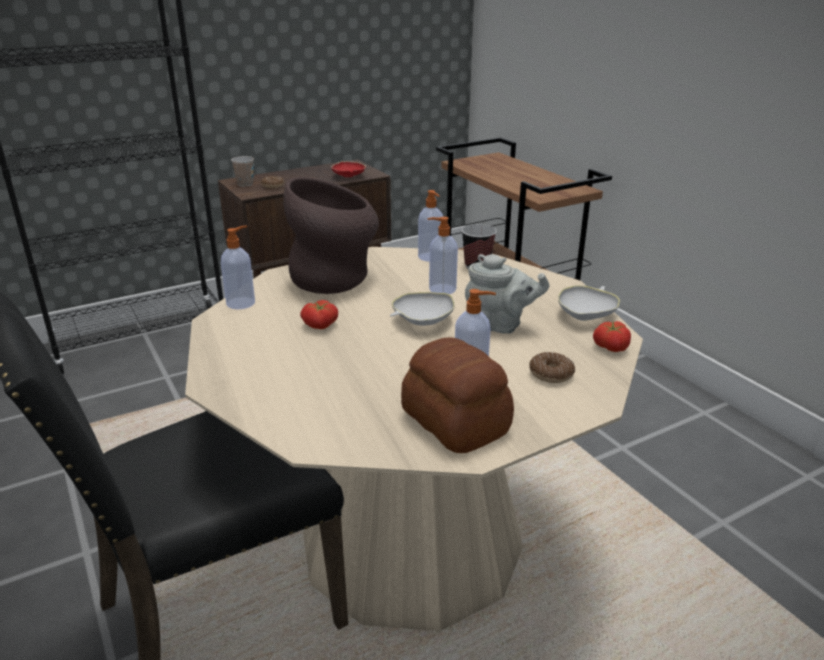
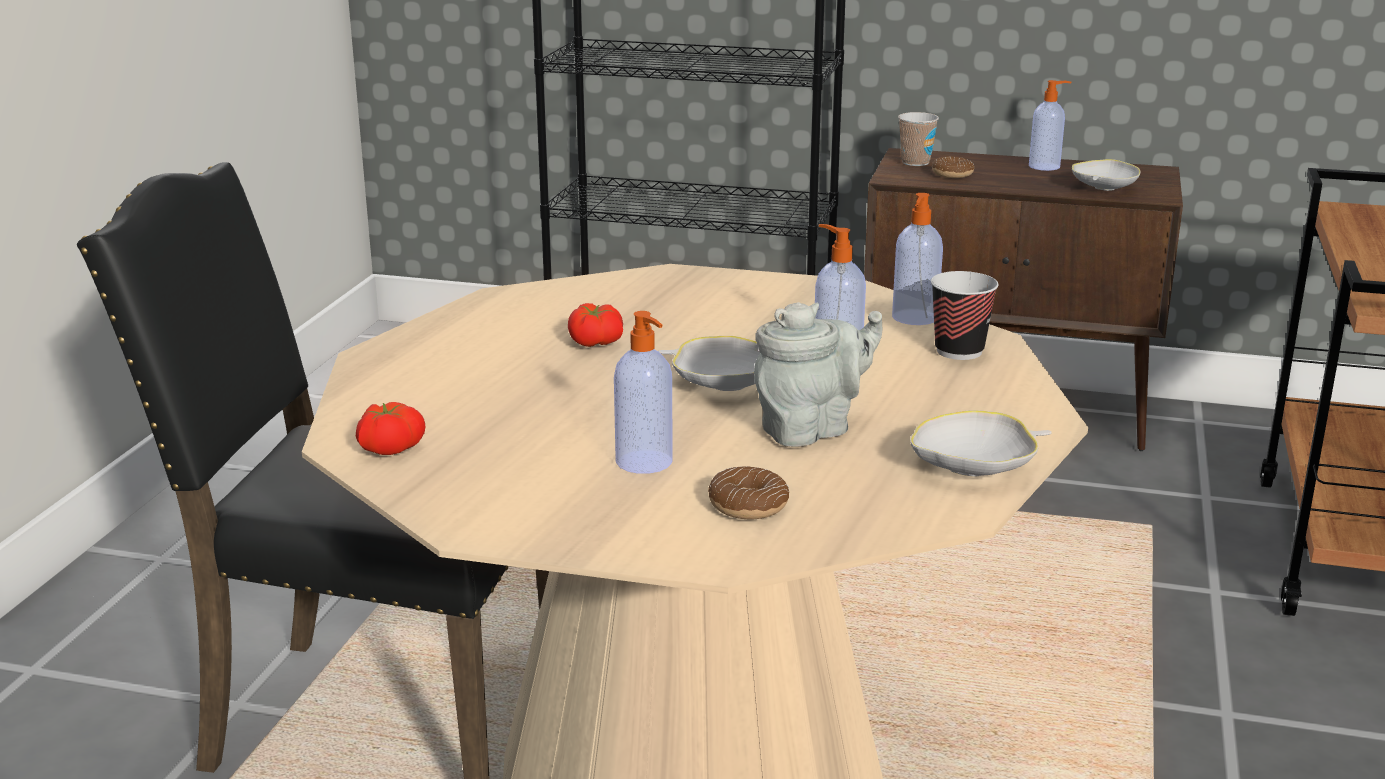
camera: 45 degrees right, 5 degrees down
soap dispenser [221,226,255,309] -> soap dispenser moved to [1029,80,1071,171]
brown vase [283,177,379,294] -> none
red bowl [331,161,366,177] -> white bowl [1072,159,1140,191]
bread [401,337,514,453] -> none
grey teapot [465,254,549,334] -> grey teapot turned 90 degrees counterclockwise [754,302,883,447]
tomato [593,321,631,352] -> tomato moved to [356,402,425,455]

